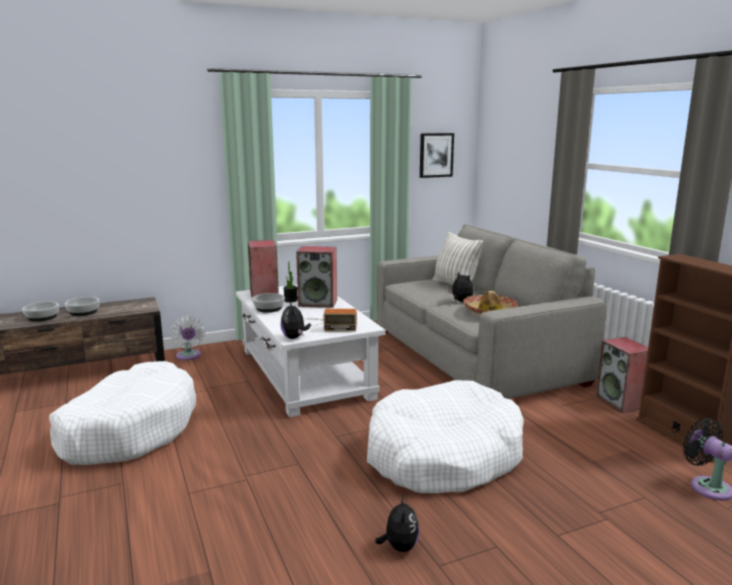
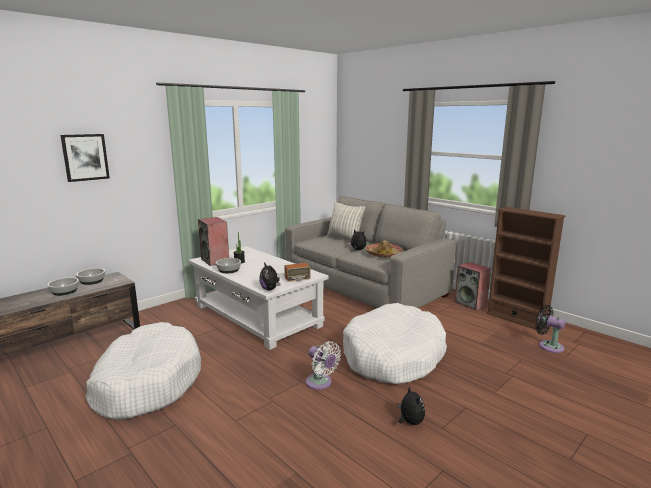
camera: 20 degrees left, 0 degrees up
bowl [22,302,59,322] -> bowl moved to [76,268,105,285]
white fan [170,316,205,360] -> white fan moved to [305,341,341,390]
speaker [296,246,337,308] -> none
picture [420,133,454,178] -> picture moved to [60,134,110,182]

